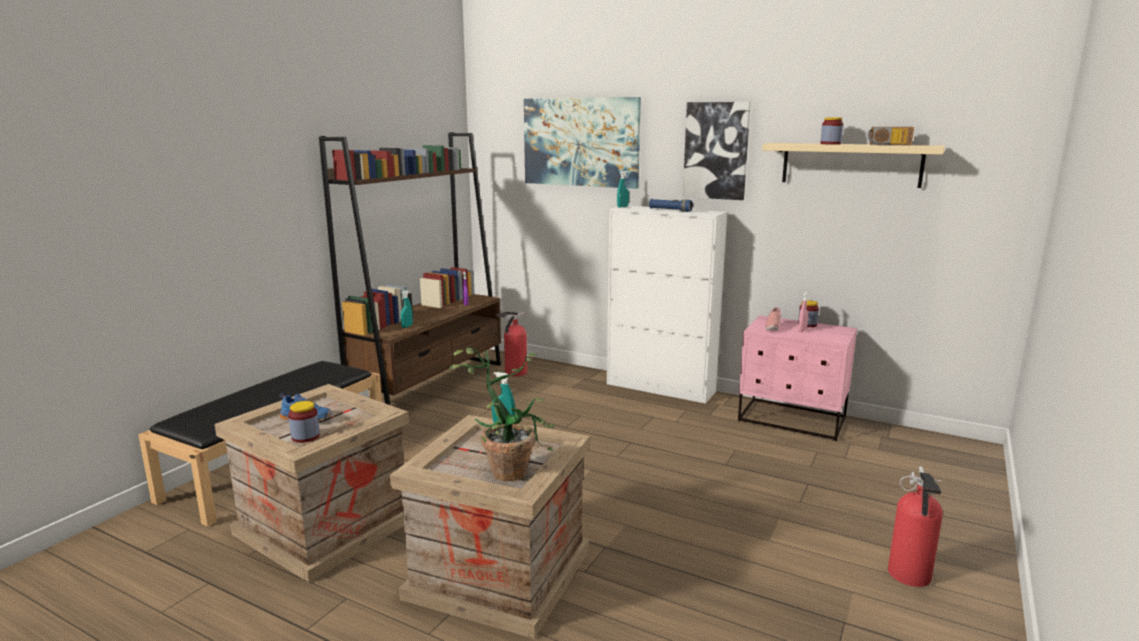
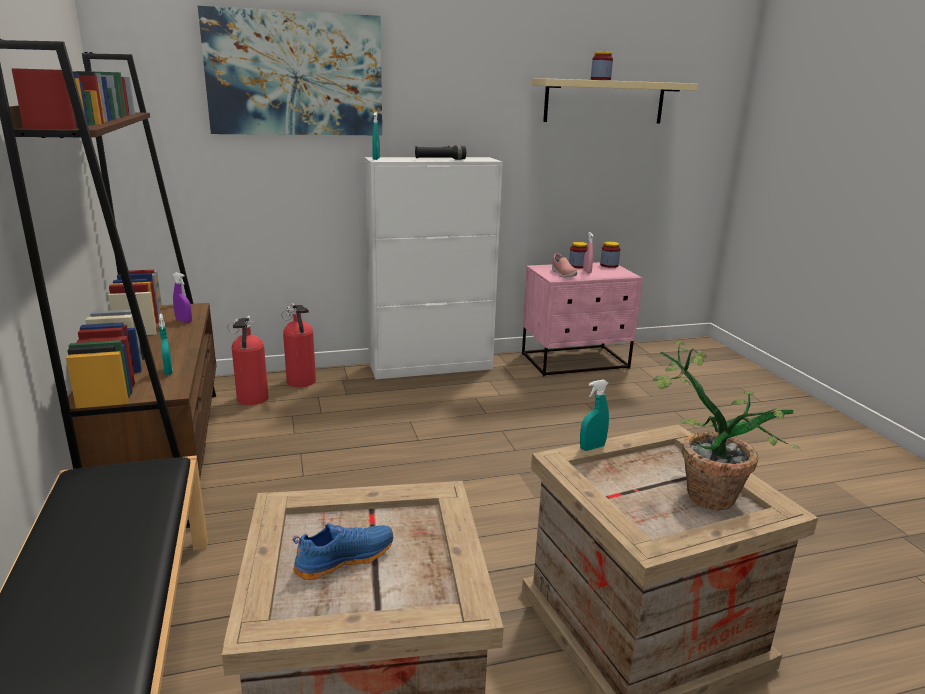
camera: 45 degrees left, 5 degrees up
jar [288,401,320,443] -> jar moved to [600,241,620,268]
blue flashlight [649,199,693,212] -> black flashlight [415,145,466,160]
picture [683,102,751,200] -> none
radio [868,127,914,145] -> none
fire extinguisher [888,466,943,587] -> fire extinguisher moved to [281,303,316,387]

